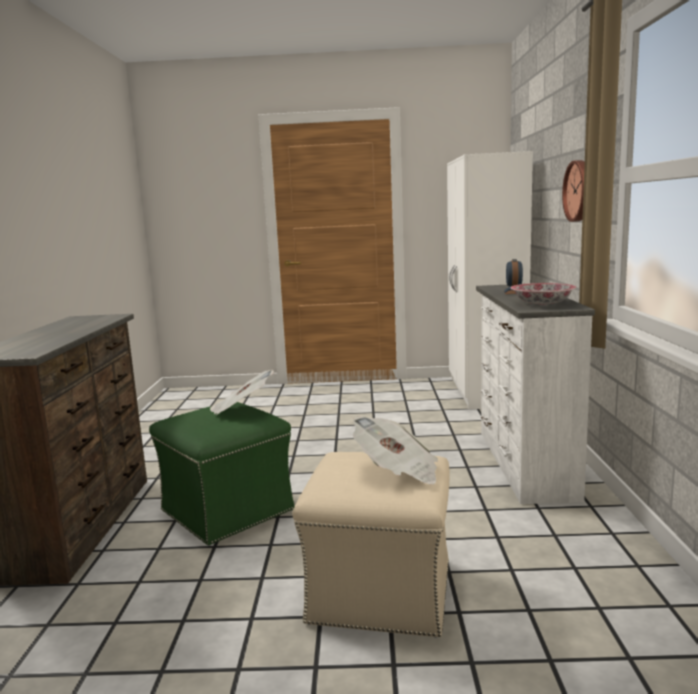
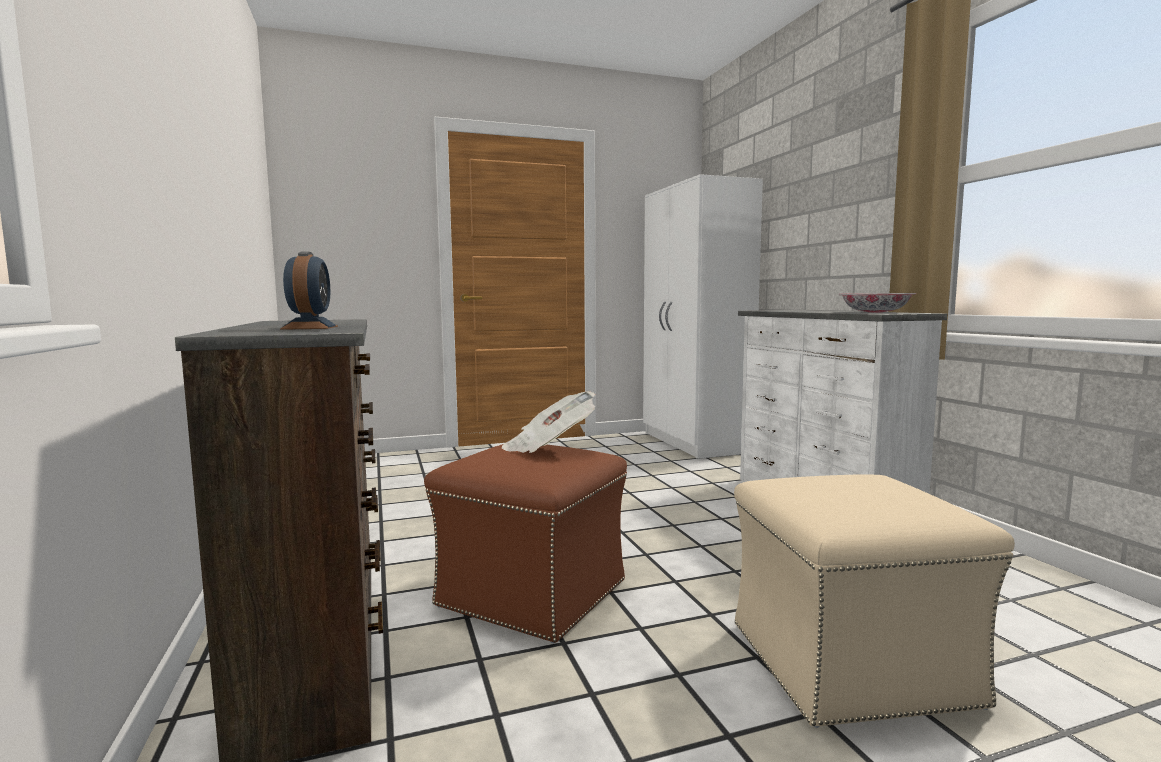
camera: 20 degrees left, 5 degrees down
green ottoman [149,402,295,546] -> brown ottoman [424,444,627,643]
newspaper [353,416,438,485] -> none
alarm clock [504,259,523,294] -> alarm clock moved to [280,251,338,330]
wall clock [562,160,585,222] -> none

